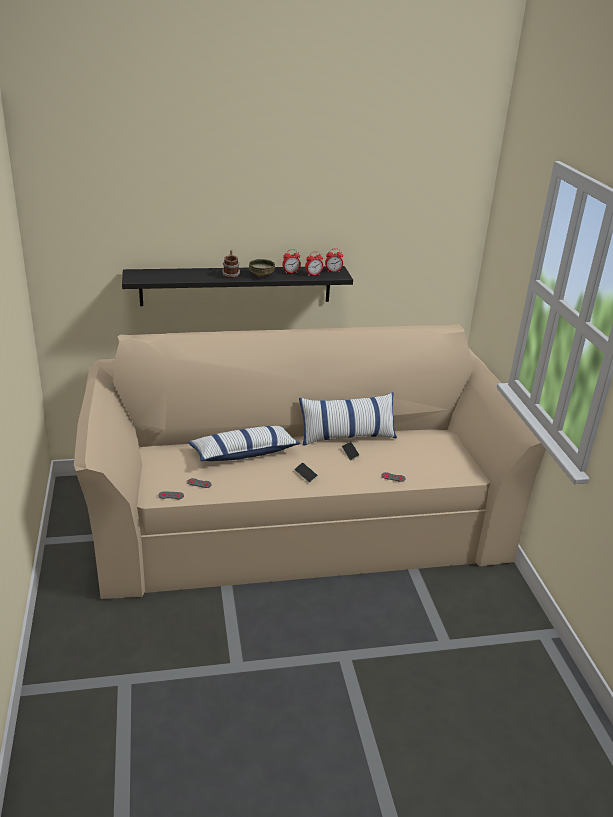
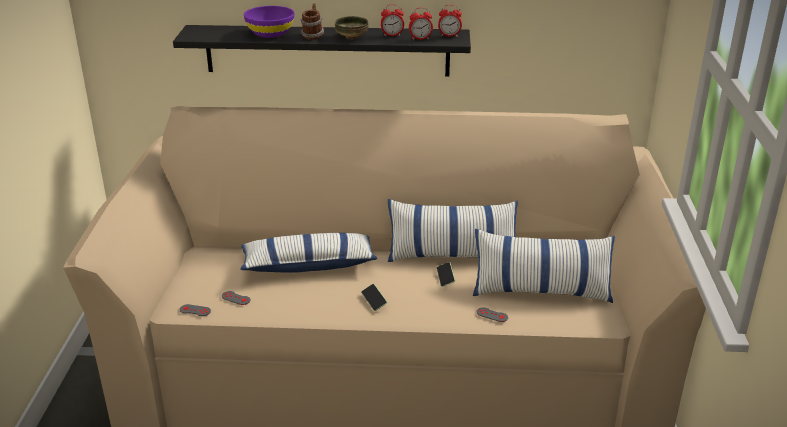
camera: 15 degrees right, 0 degrees up
none -> purple bowl [244,6,294,38]
none -> pillow [473,229,615,303]

